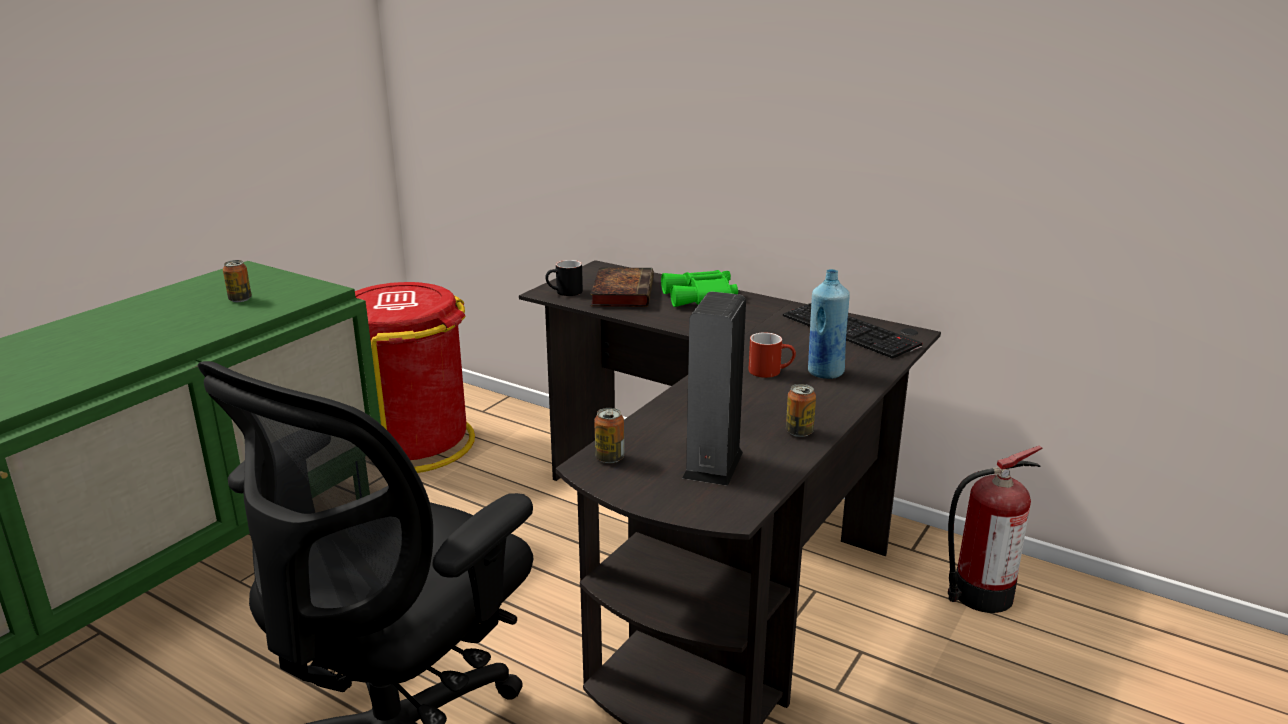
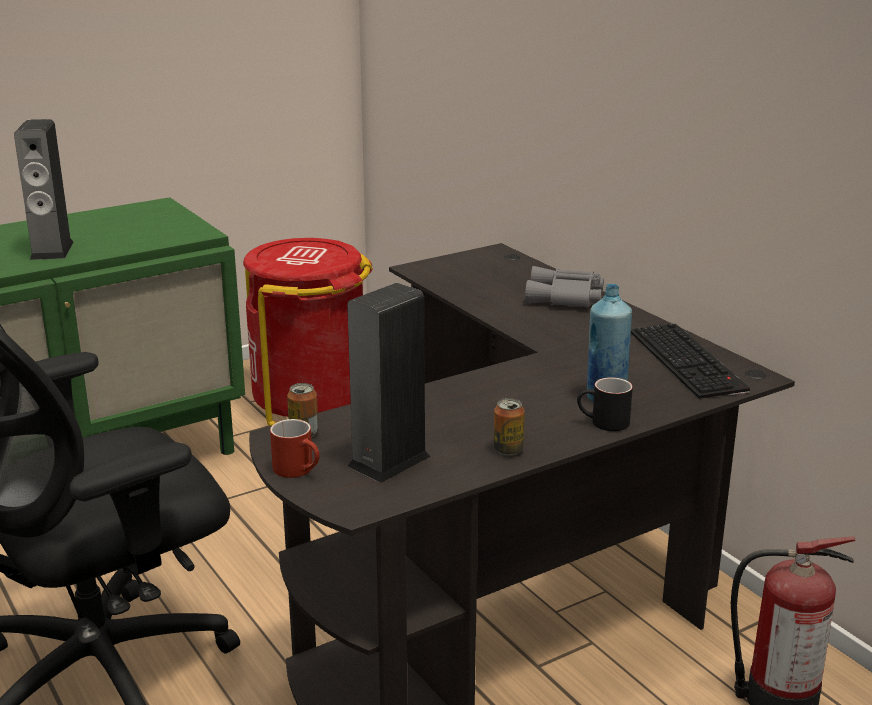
camera: 25 degrees right, 0 degrees up
can [223,260,252,302] -> none
black mug [545,260,583,296] -> black mug moved to [577,377,633,431]
book [590,267,654,307] -> none
green binoculars [661,270,738,307] -> grey binoculars [525,266,604,308]
red mug [749,332,796,378] -> red mug moved to [270,419,319,478]
none -> speaker [14,119,74,260]

